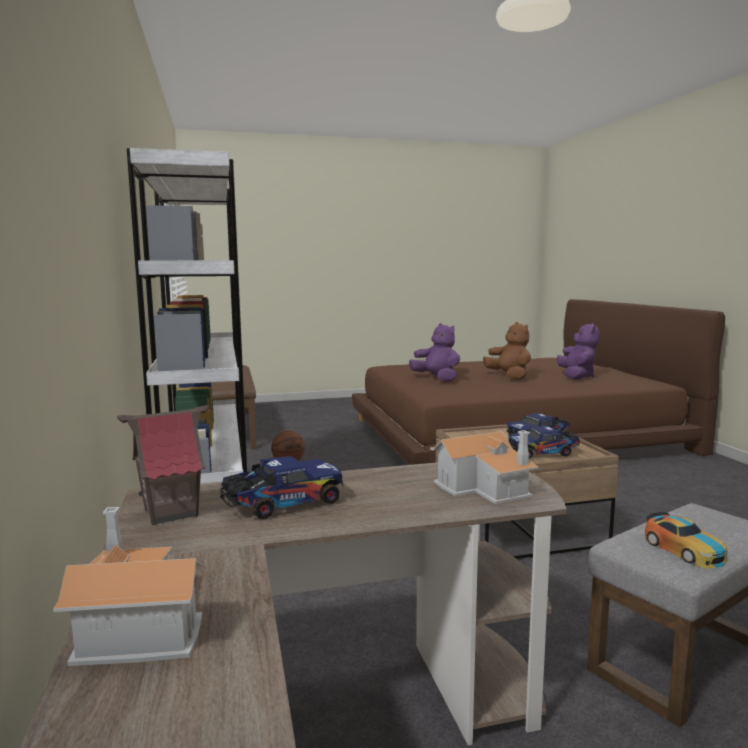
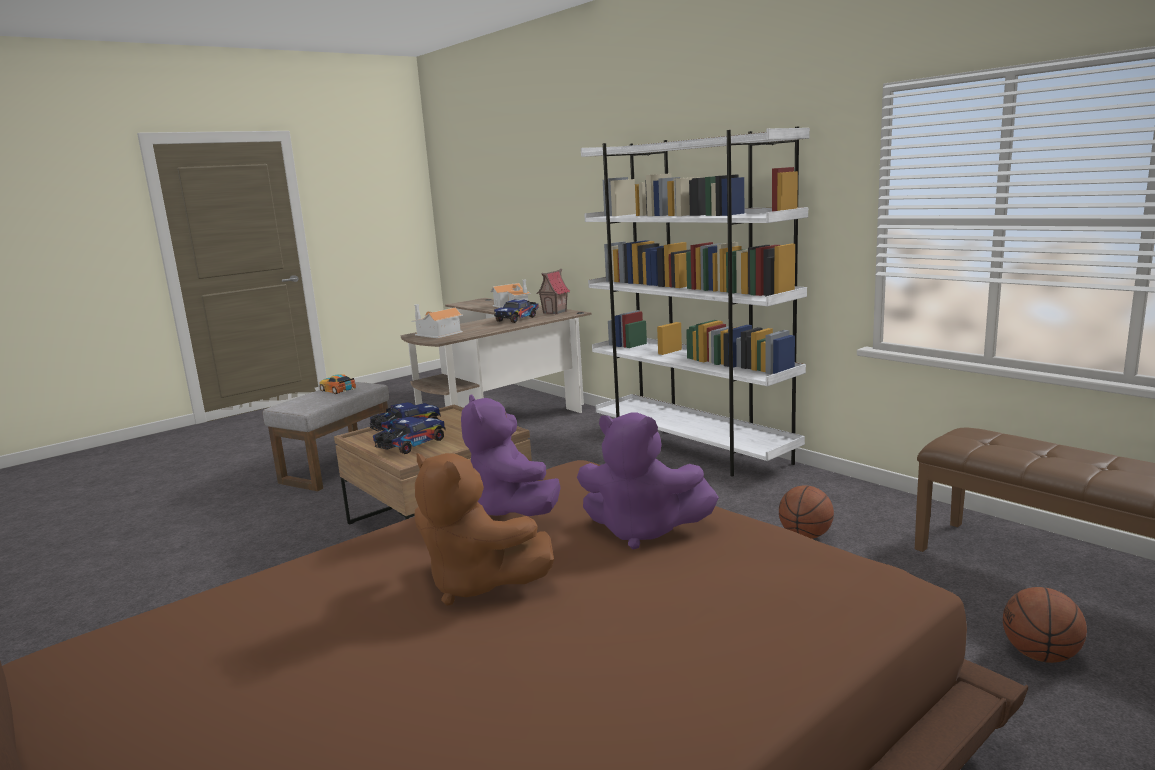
camera: 155 degrees right, 5 degrees up
purple plush toy [557,323,599,380] -> purple plush toy moved to [461,394,561,516]
none -> basketball [1003,587,1087,663]

